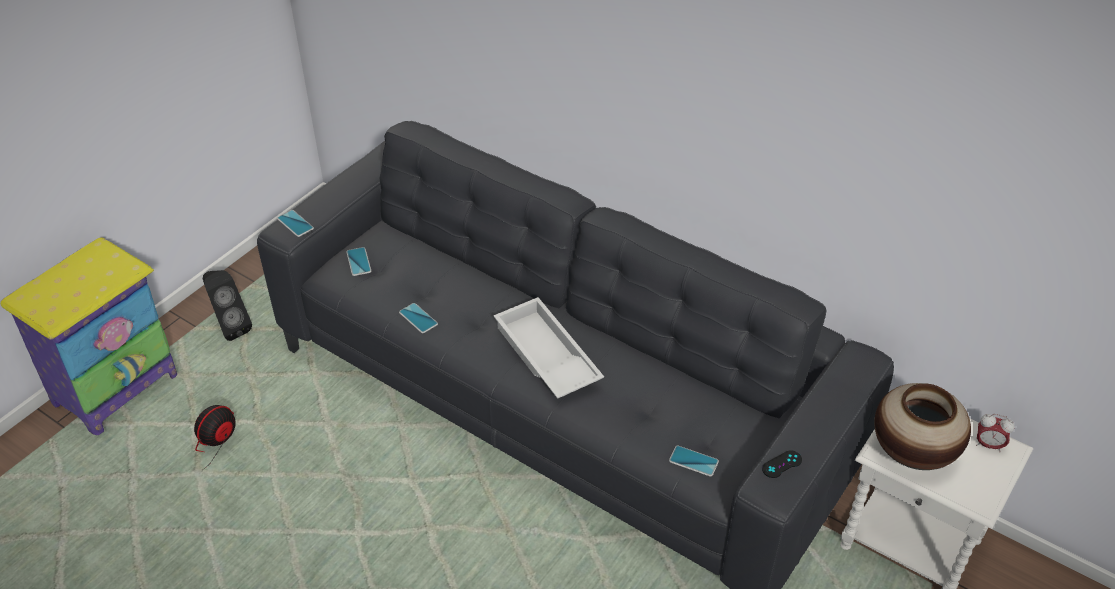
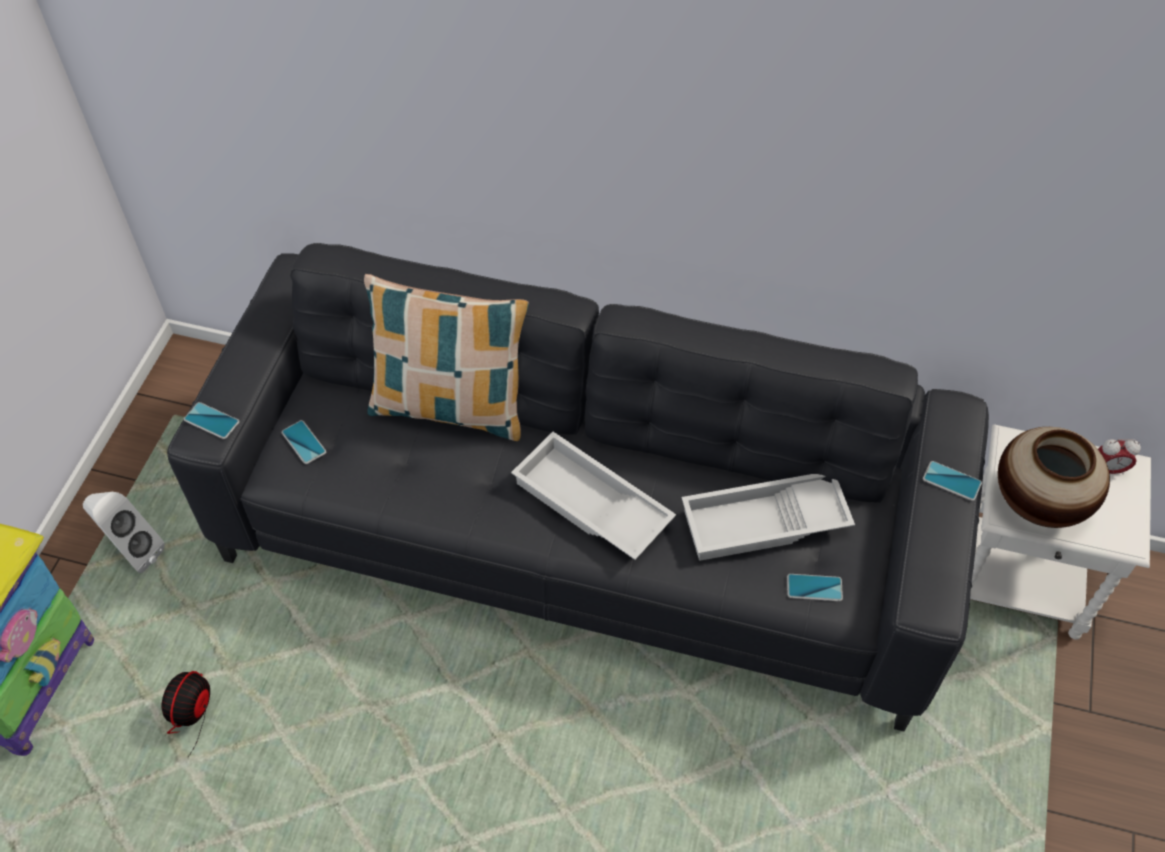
camera: 20 degrees left, 10 degrees up
black speaker [203,270,252,341] -> white speaker [83,492,165,573]
phone [399,303,438,333] -> phone moved to [923,461,982,501]
black game controller [762,450,802,478] -> none
none -> pillow [364,274,529,441]
none -> white tray [682,474,855,561]

